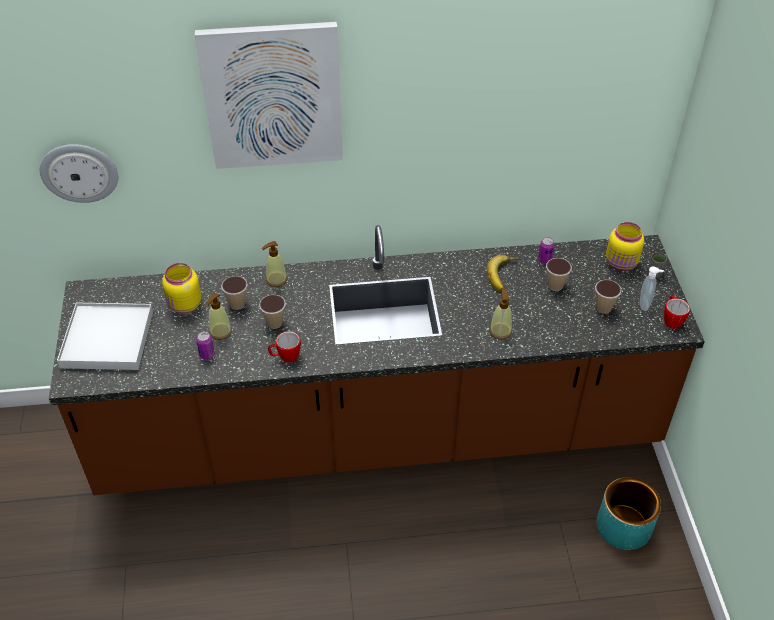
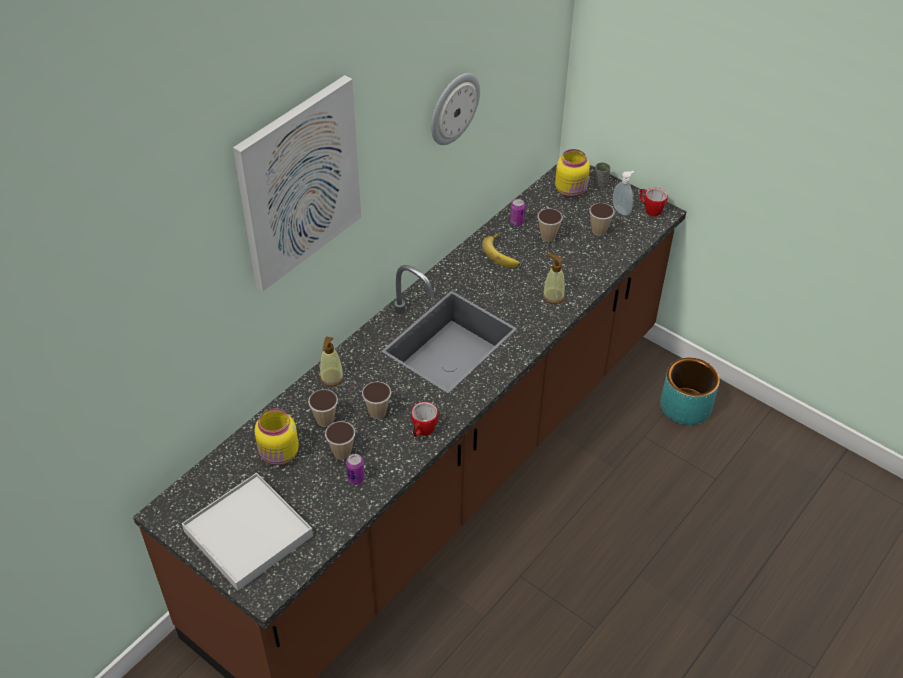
camera: 45 degrees left, 0 degrees up
wall clock [40,144,118,203] -> wall clock moved to [431,73,480,145]
soap dispenser [206,293,232,340] -> cup [325,421,355,460]

